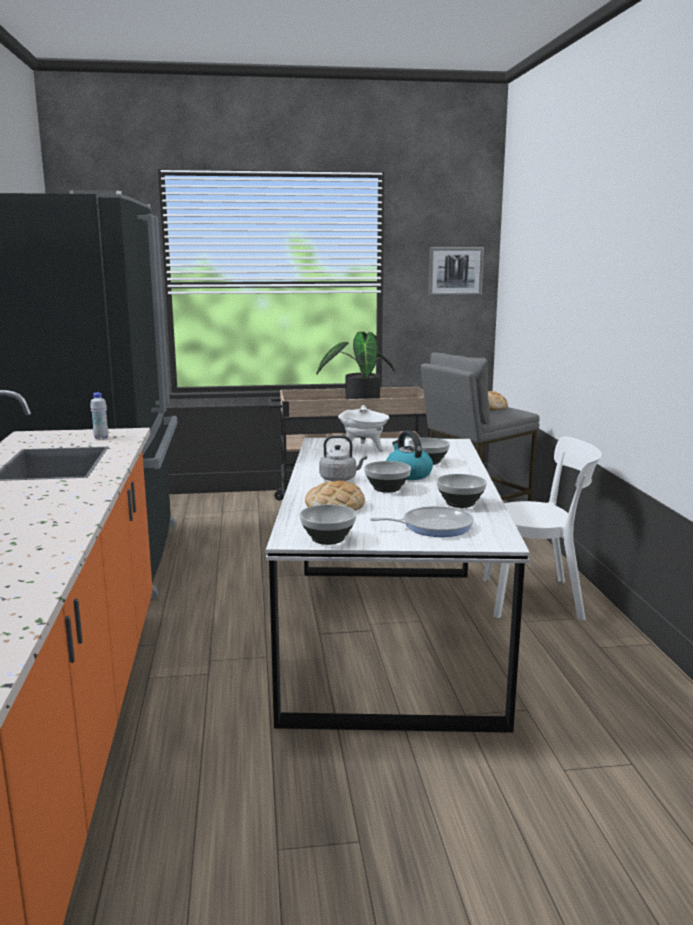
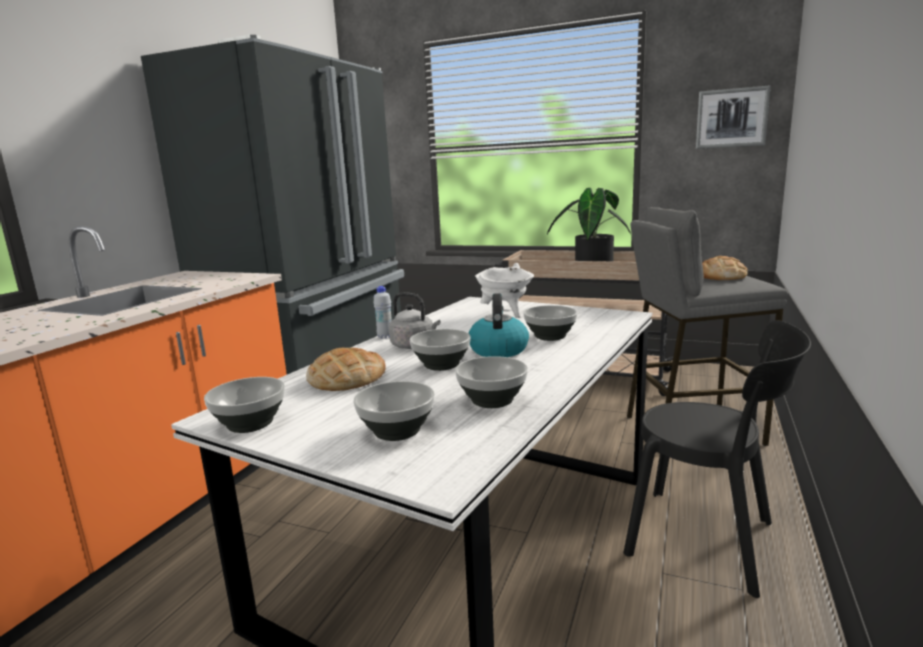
camera: 30 degrees right, 0 degrees up
white bottle [90,392,108,439] -> white bottle moved to [374,286,392,338]
frying pan [370,506,474,537] -> bowl [353,381,435,441]
white chair [483,437,602,620] -> black chair [623,320,811,598]

